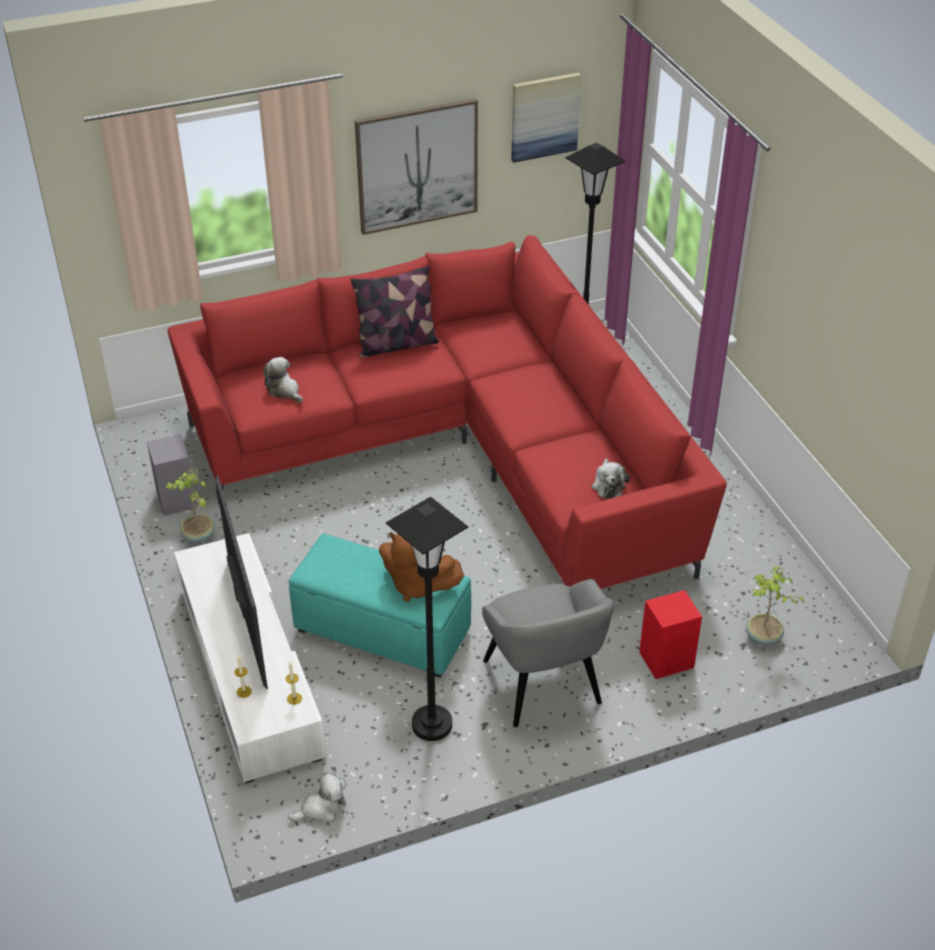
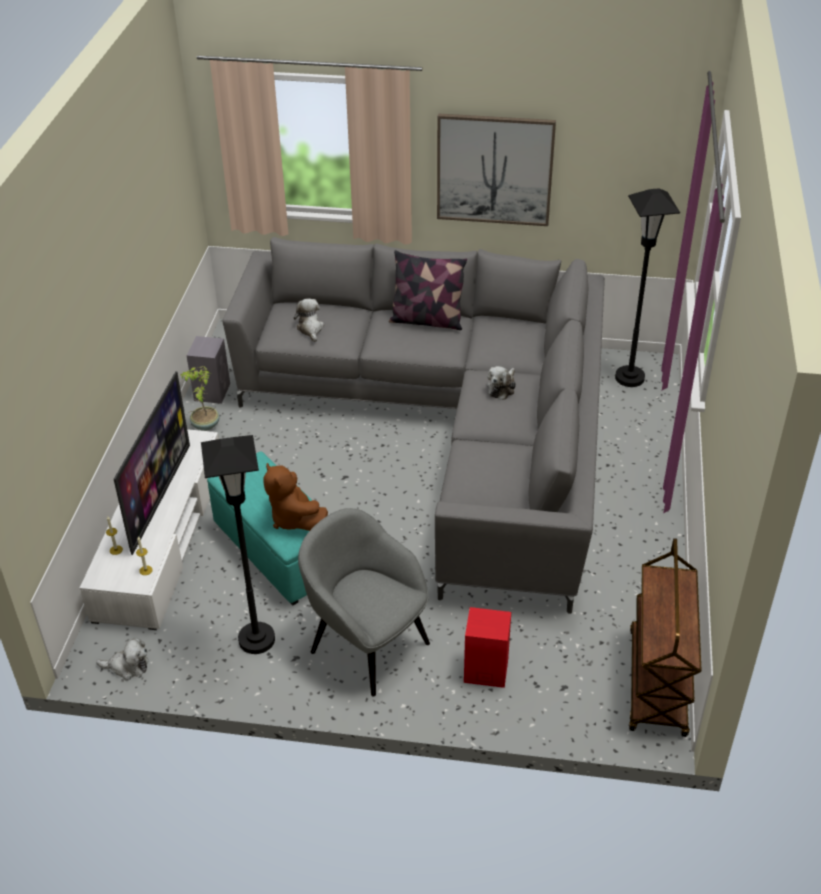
camera: 30 degrees right, 0 degrees up
red sofa [168,235,727,589] -> grey sofa [222,237,605,614]
grey armchair [482,579,614,727] -> grey armchair turned 120 degrees clockwise [298,508,430,697]
picture [511,73,581,163] -> none
plush toy [592,459,630,499] -> plush toy moved to [487,366,516,400]
potted plant [746,566,805,646] -> none
none -> brown cart [629,538,701,737]

